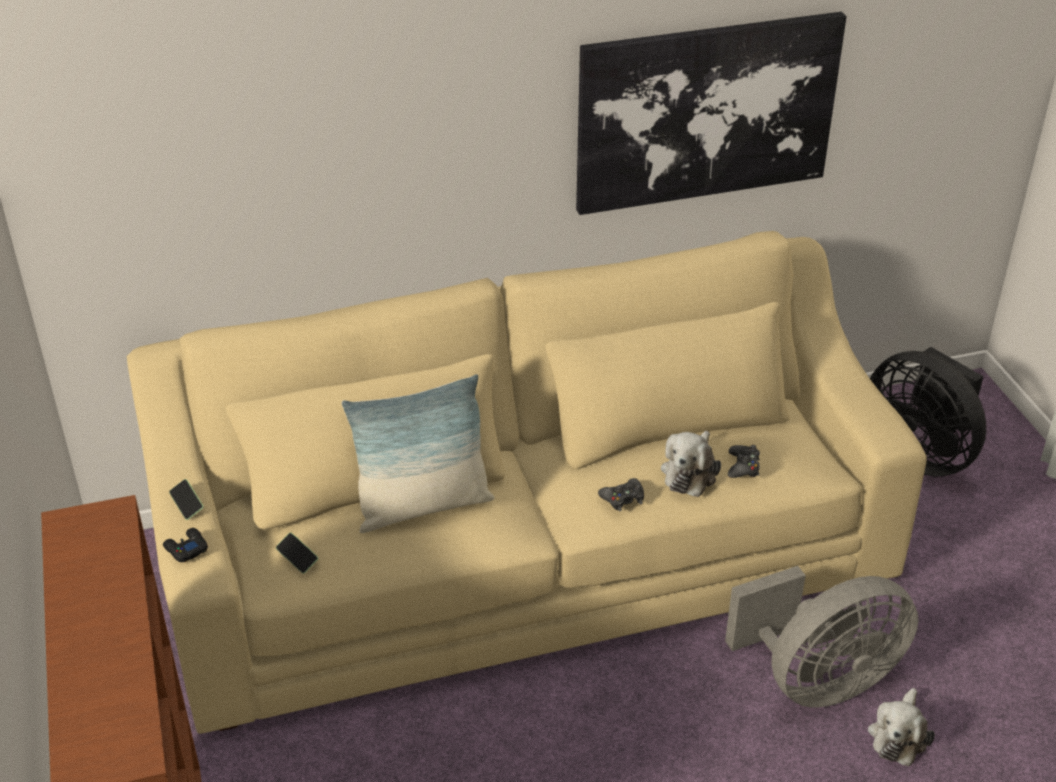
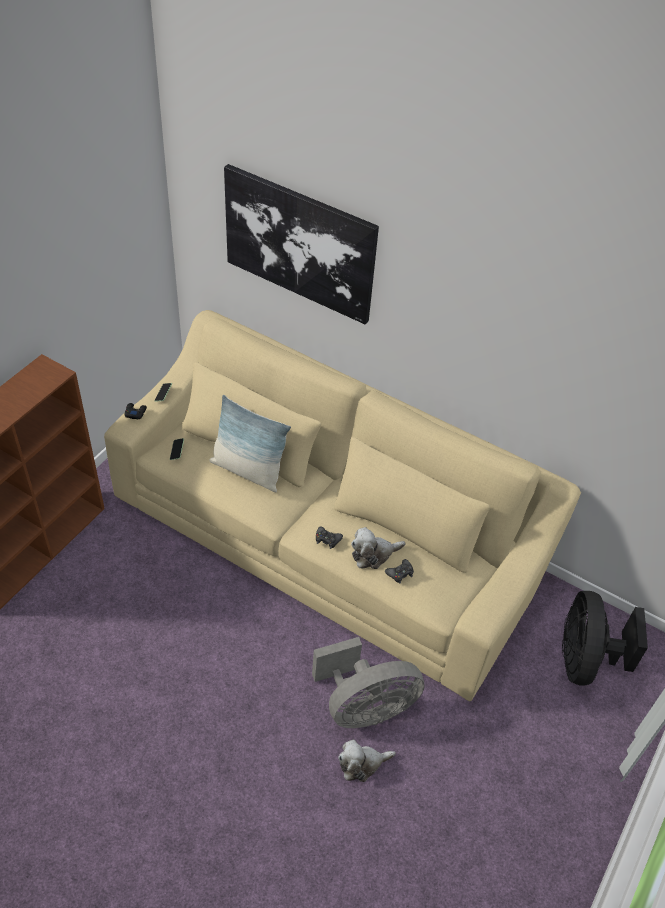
camera: 45 degrees right, 10 degrees up
picture [576,12,847,215] -> picture moved to [224,164,379,324]
grey fan [725,566,918,708] -> grey fan turned 45 degrees counterclockwise [312,637,425,728]

